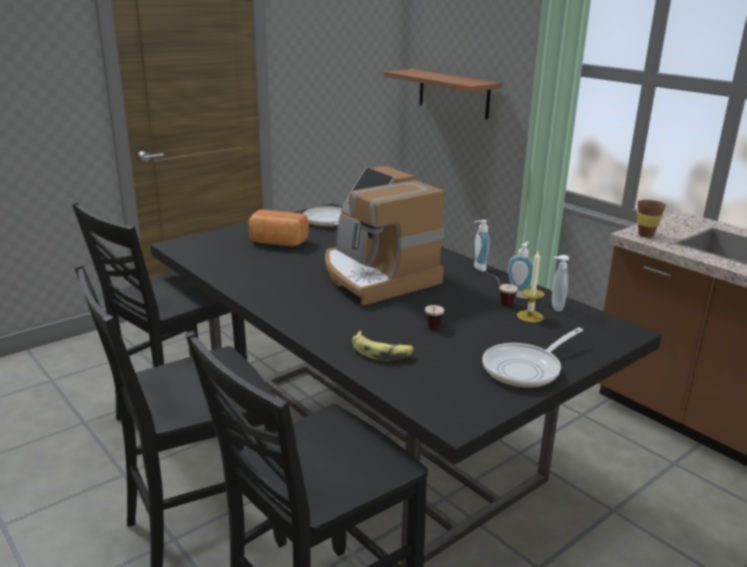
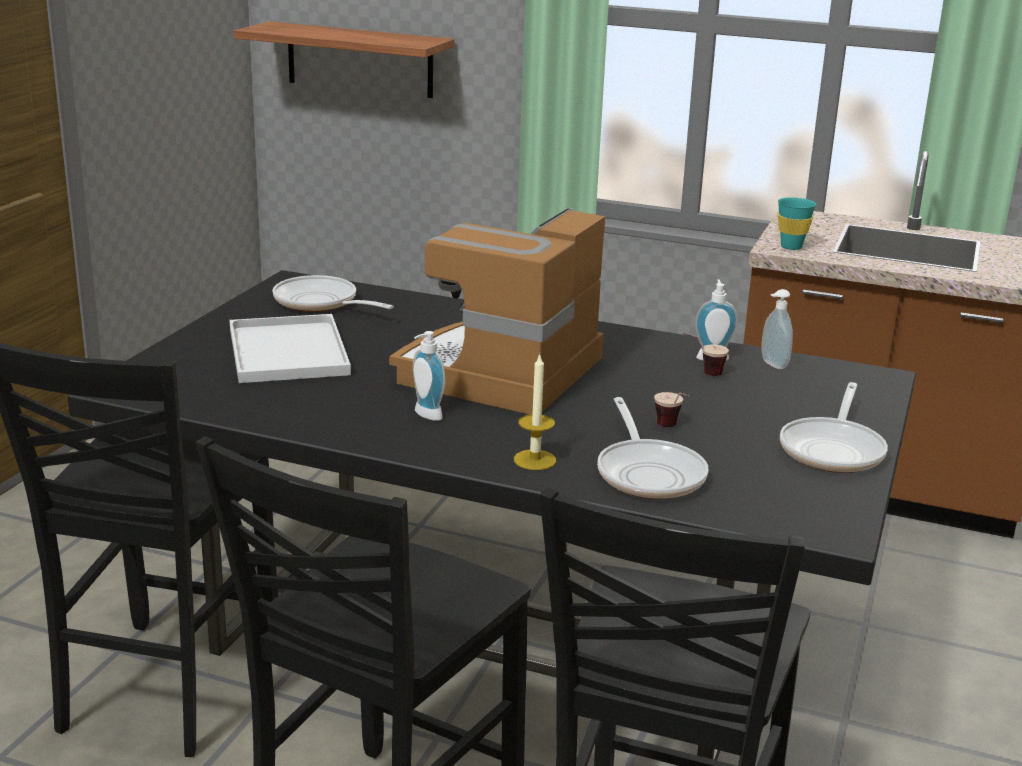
camera: 30 degrees left, 0 degrees up
bread [249,209,309,246] -> white tray [230,314,351,383]
coffee machine [325,166,444,306] -> coffee machine turned 90 degrees clockwise [389,208,605,414]
banana [352,331,414,361] -> frying pan [597,397,708,499]
soap dispenser [474,220,490,271] -> soap dispenser moved to [413,331,445,421]
candle [517,252,545,323] -> candle moved to [514,353,556,470]
brown cup [637,200,666,237] -> turquoise cup [778,197,816,250]

